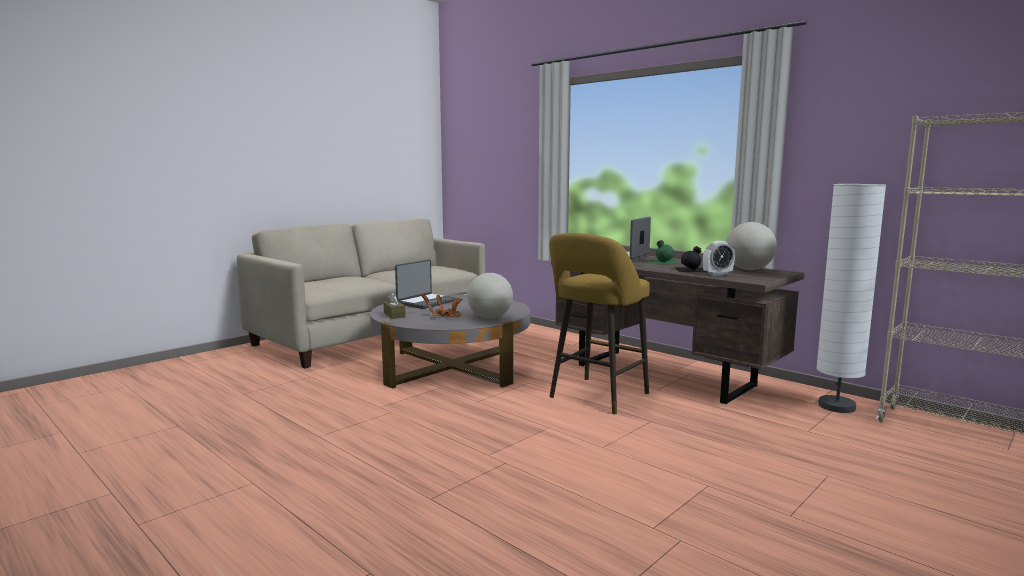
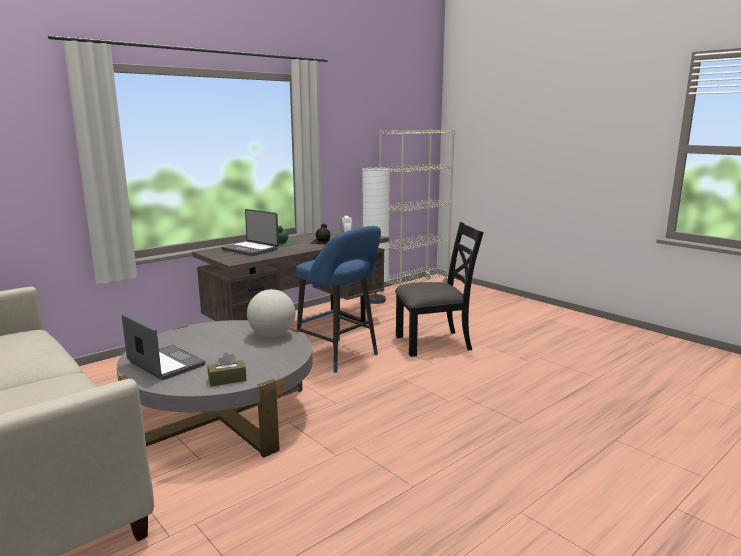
camera: 85 degrees left, 5 degrees up
potted plant [420,293,463,317] -> none
yellow stool [549,233,650,414] -> blue stool [296,226,381,373]
globe [726,222,777,270] -> none
none -> black chair [395,222,484,357]

